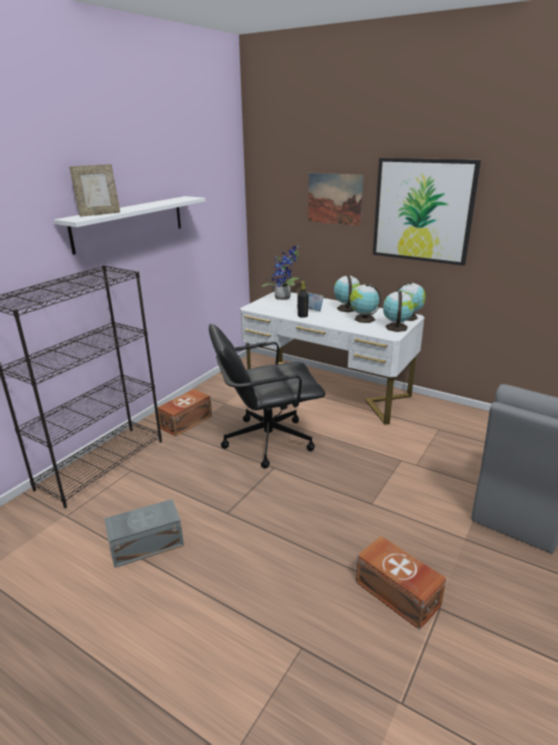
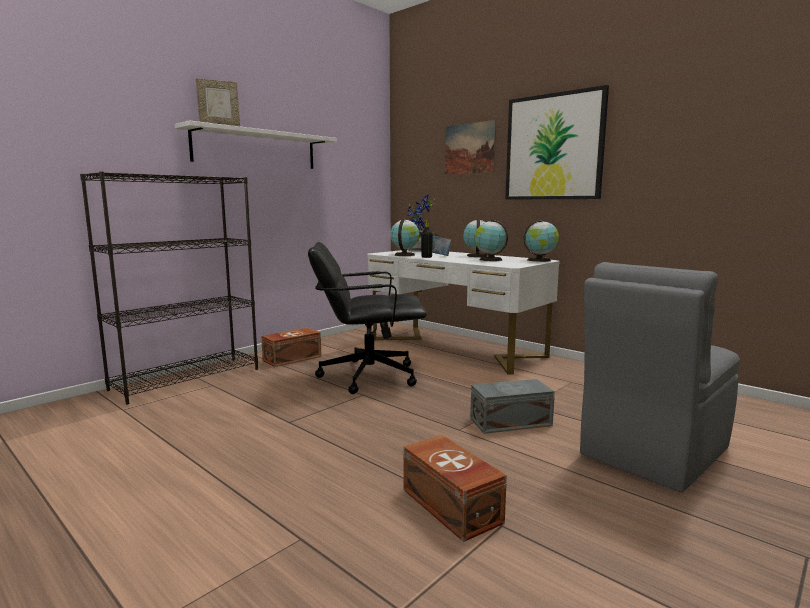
camera: 10 degrees right, 15 degrees down
grey storage box [104,499,184,568] -> grey storage box moved to [470,379,555,434]
globe [383,291,414,332] -> globe moved to [390,219,420,256]

